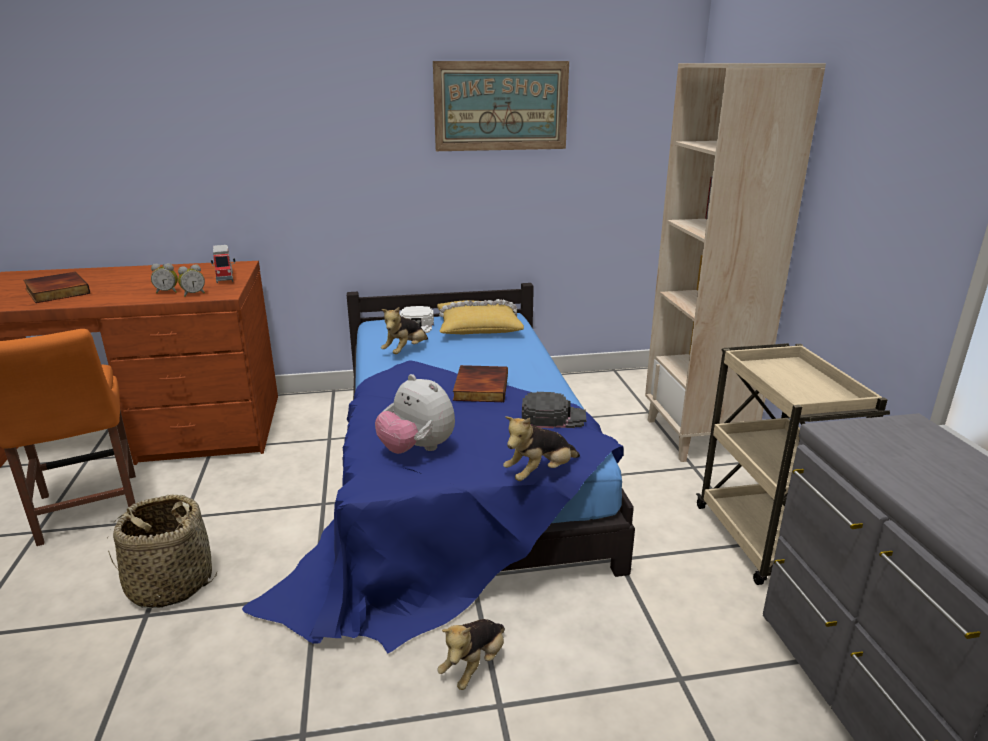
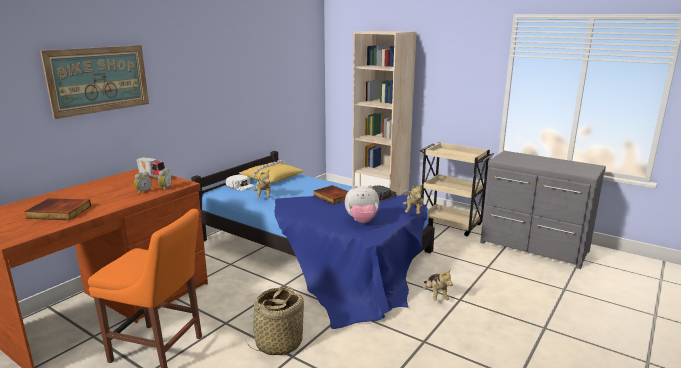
camera: 45 degrees left, 5 degrees down
picture [433,61,569,151] -> picture moved to [40,45,149,119]

